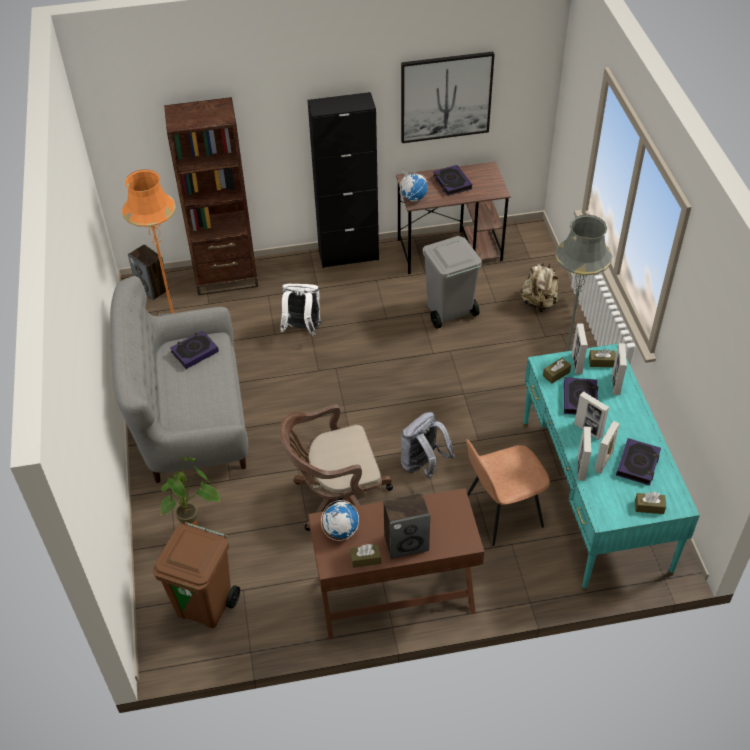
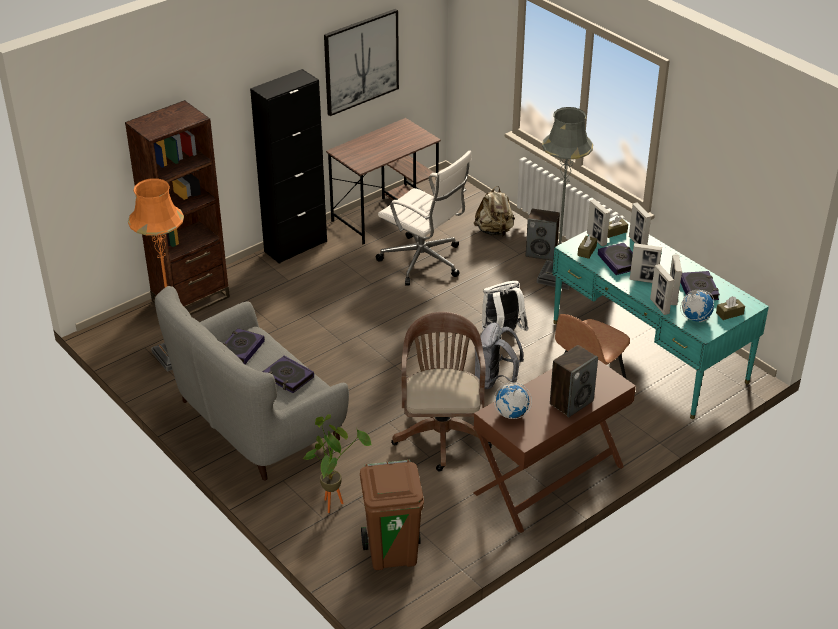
camera: 30 degrees left, 10 degrees down
speaker [128,244,169,300] -> speaker moved to [526,208,560,261]
white backpack [280,284,322,336] -> white backpack moved to [482,281,528,332]
brown office chair [280,404,393,531] -> brown office chair turned 135 degrees clockwise [391,312,492,472]
brown tissue box [350,544,381,568] -> none
globe [400,171,428,202] -> globe moved to [680,290,714,322]
grey trash can [423,236,482,329] -> white office chair [376,150,472,285]
book [433,165,472,196] -> book moved to [263,356,314,393]

